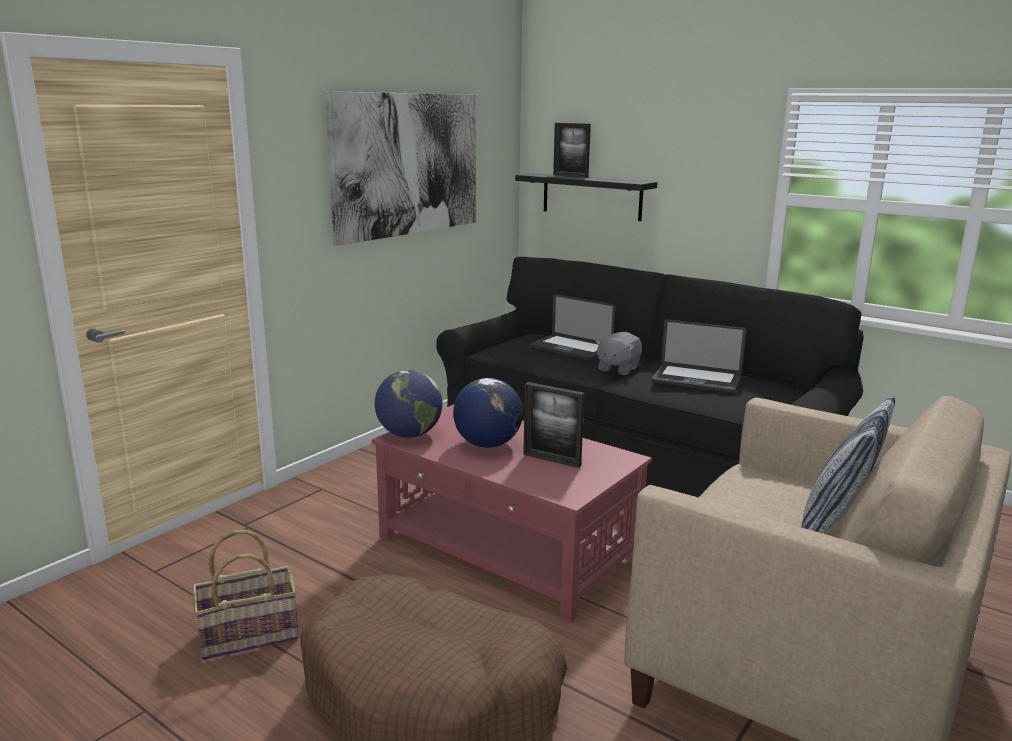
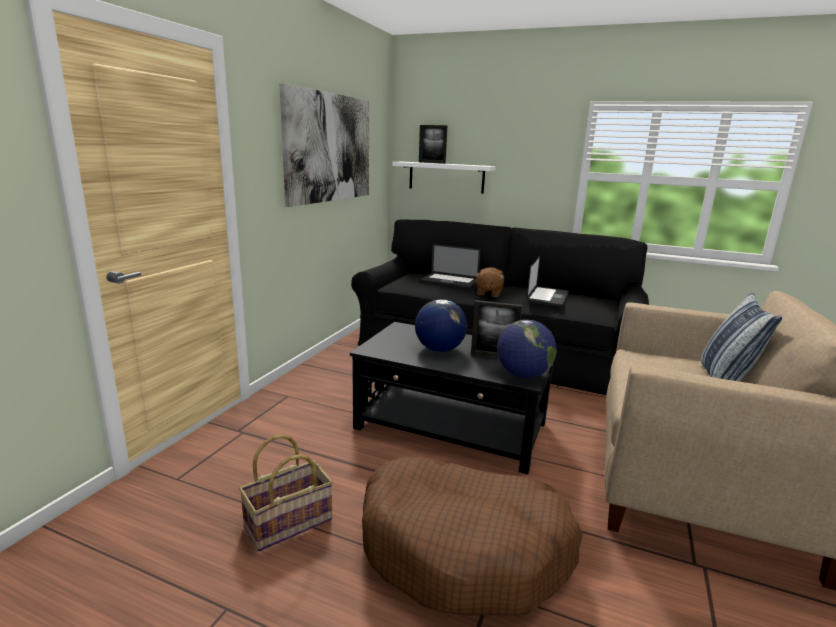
camera: 15 degrees left, 0 degrees up
red coffee table [372,404,652,622] -> black coffee table [350,322,557,475]
globe [375,370,443,438] -> globe moved to [497,320,556,378]
black shelf [515,173,657,221] -> white shelf [392,162,496,194]
grey plush toy [595,332,642,375] -> brown plush toy [475,267,504,297]
laptop [652,319,747,393] -> laptop turned 75 degrees counterclockwise [527,256,569,307]

